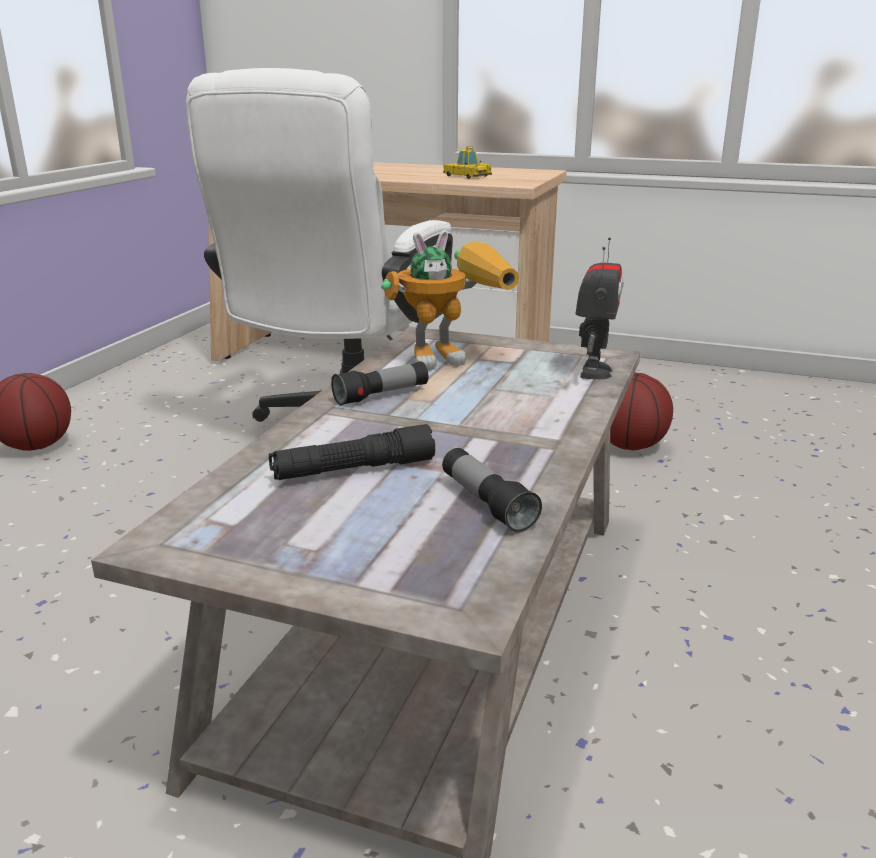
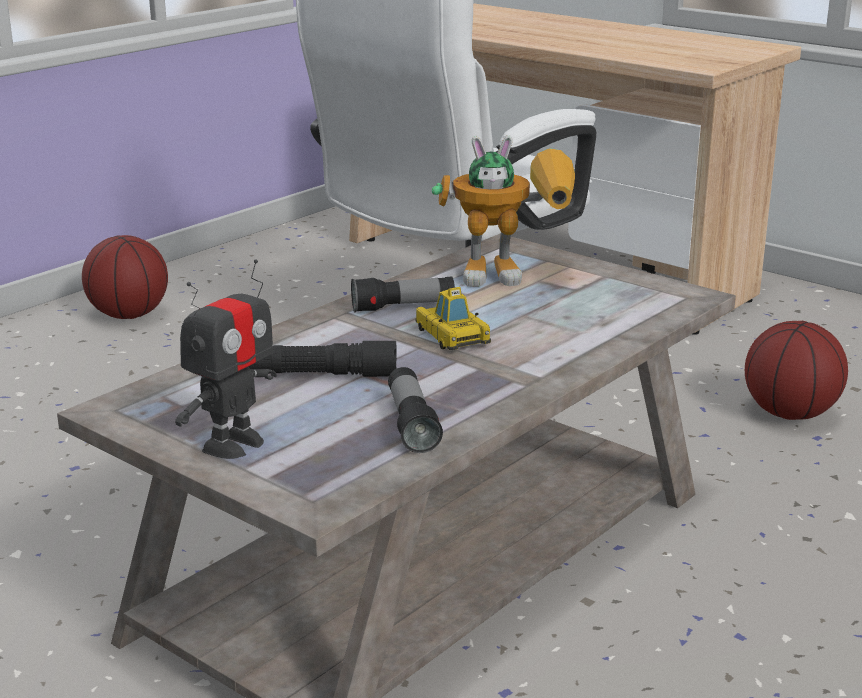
camera: 20 degrees right, 0 degrees up
toy car [443,146,492,179] -> toy car moved to [416,287,491,350]
toy robot [575,237,623,379] -> toy robot moved to [175,259,277,459]

